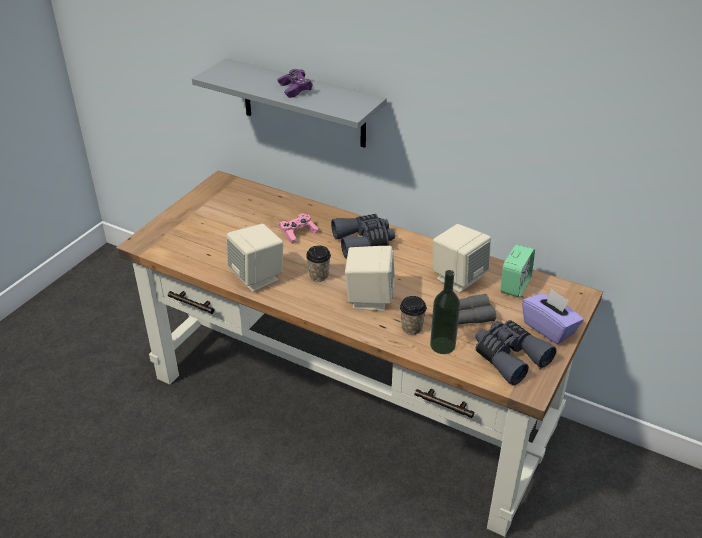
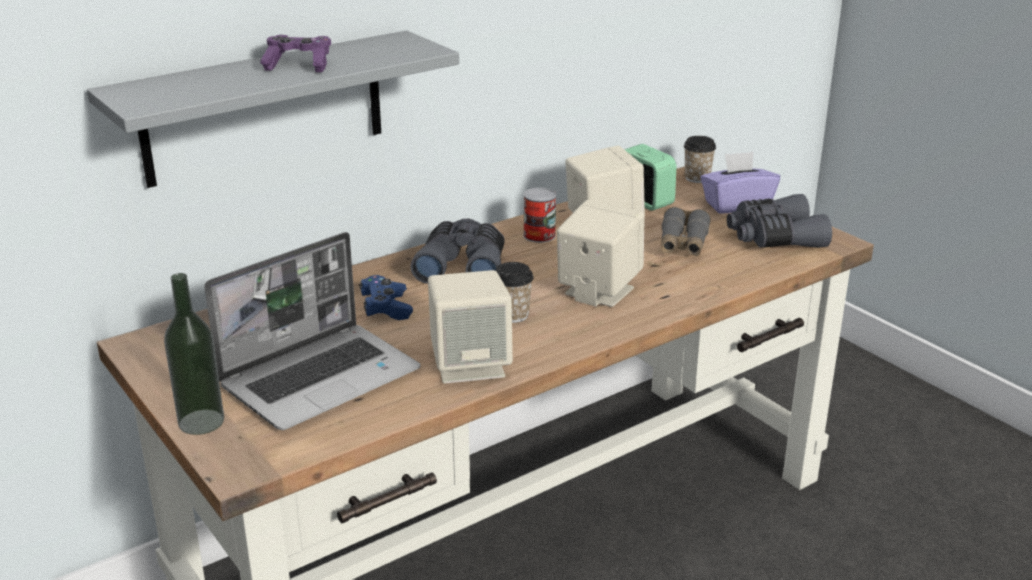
camera: 65 degrees left, 10 degrees down
pink game controller [280,213,319,244] -> blue game controller [359,275,413,320]
cup [400,296,427,335] -> cup moved to [684,136,716,183]
bottle [430,270,460,354] -> bottle moved to [164,273,224,435]
none -> laptop [204,232,420,430]
none -> can [523,188,557,243]

